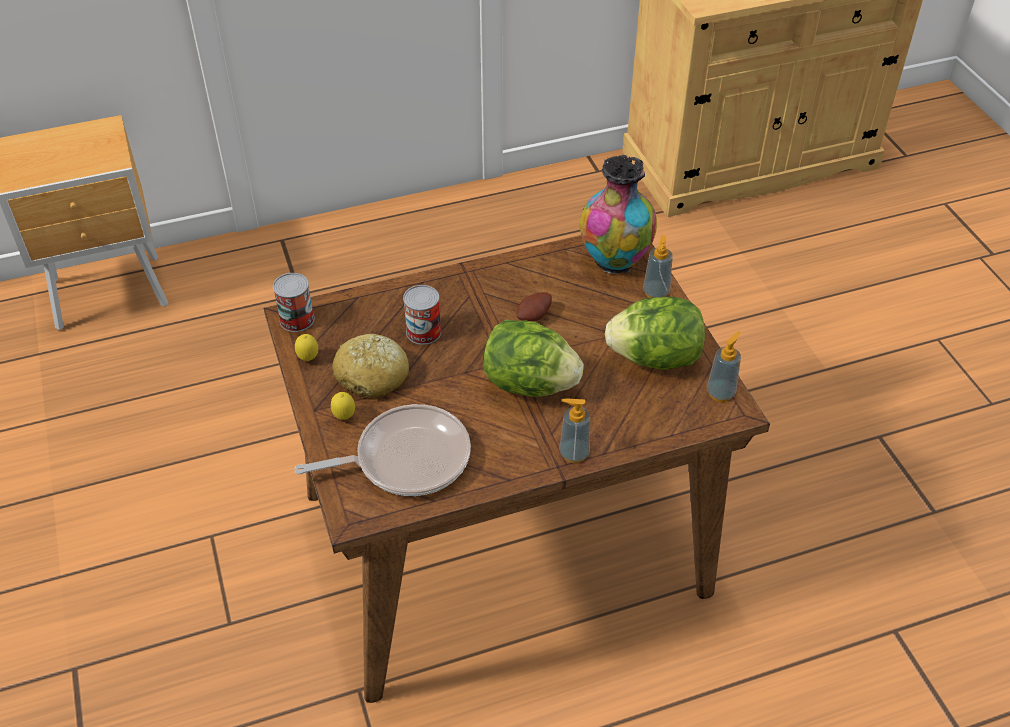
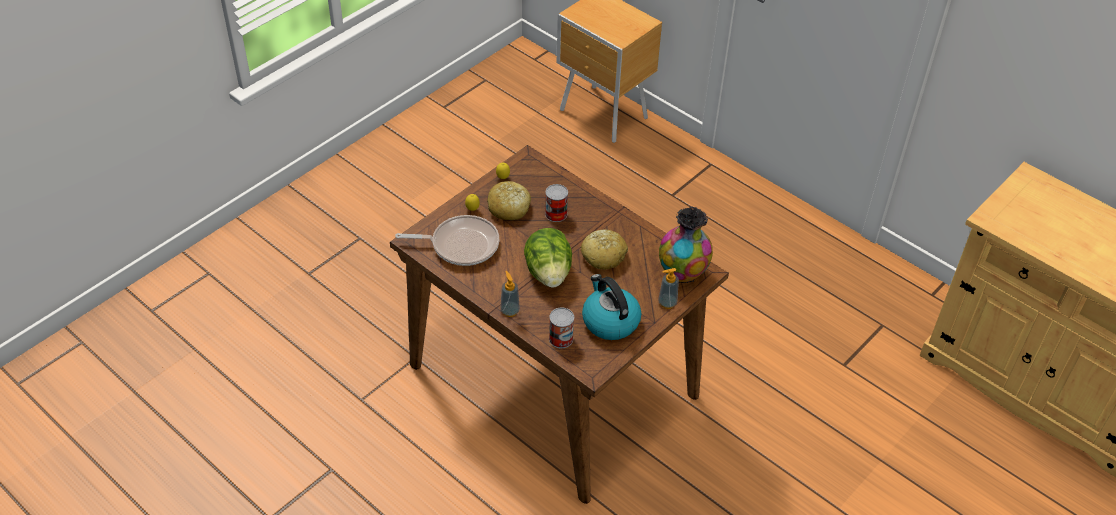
camera: 60 degrees right, 0 degrees up
can [273,273,315,332] -> can moved to [549,308,574,348]
frying pan [295,404,471,496] -> frying pan turned 45 degrees counterclockwise [395,215,500,266]
potato [517,292,552,321] -> bread [581,230,628,270]
lettuce [605,296,705,370] -> kettle [582,274,641,340]
soap dispenser [707,331,741,402] -> none

